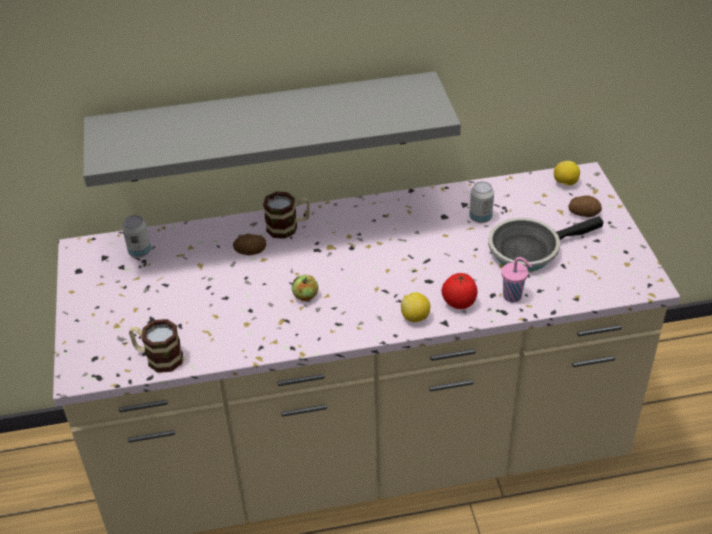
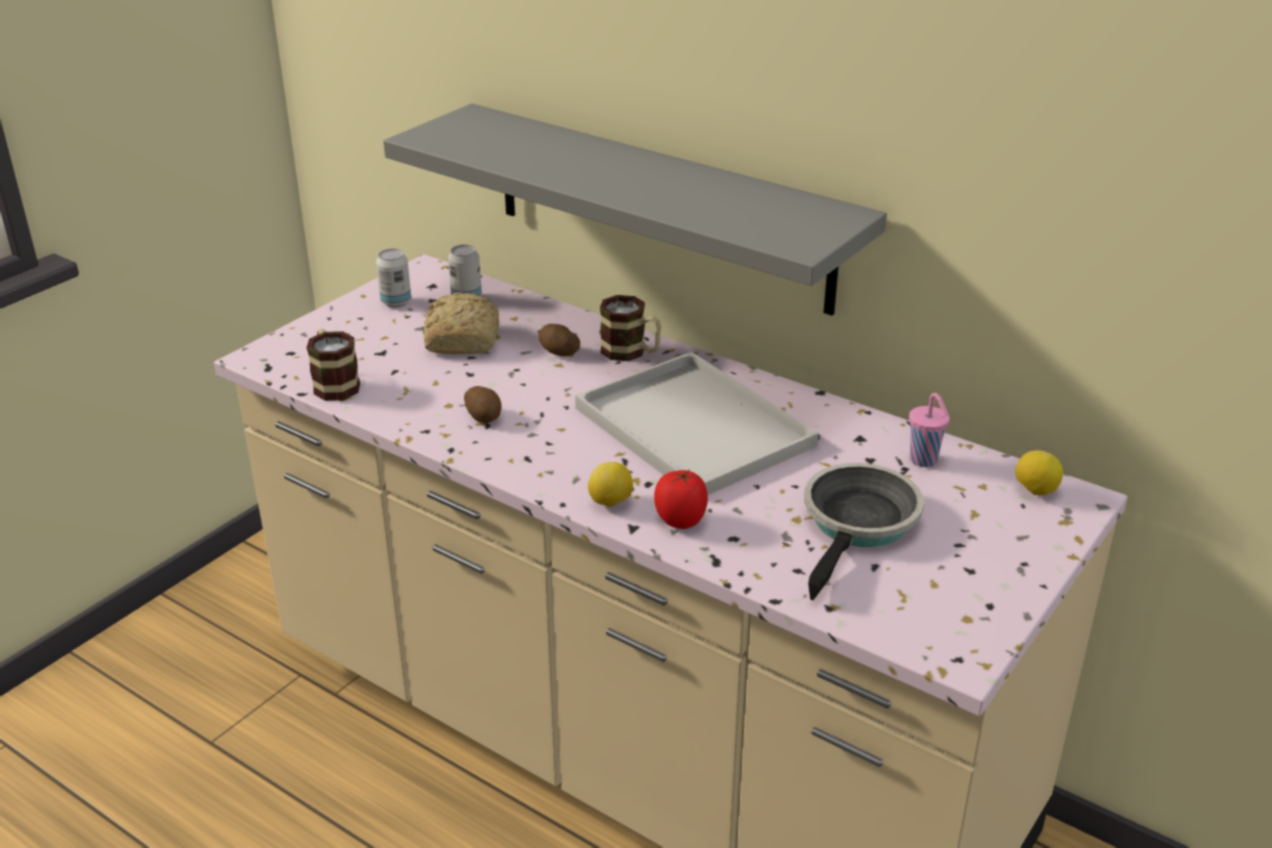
camera: 45 degrees right, 10 degrees down
apple [292,275,318,301] -> none
can [469,181,494,223] -> can moved to [376,249,411,308]
frying pan [488,216,604,272] -> frying pan turned 90 degrees clockwise [804,463,924,600]
pink cup [501,257,532,303] -> pink cup moved to [909,393,950,467]
potato [568,195,602,217] -> potato moved to [464,386,502,423]
none -> bread [423,292,499,354]
none -> white tray [575,352,818,495]

